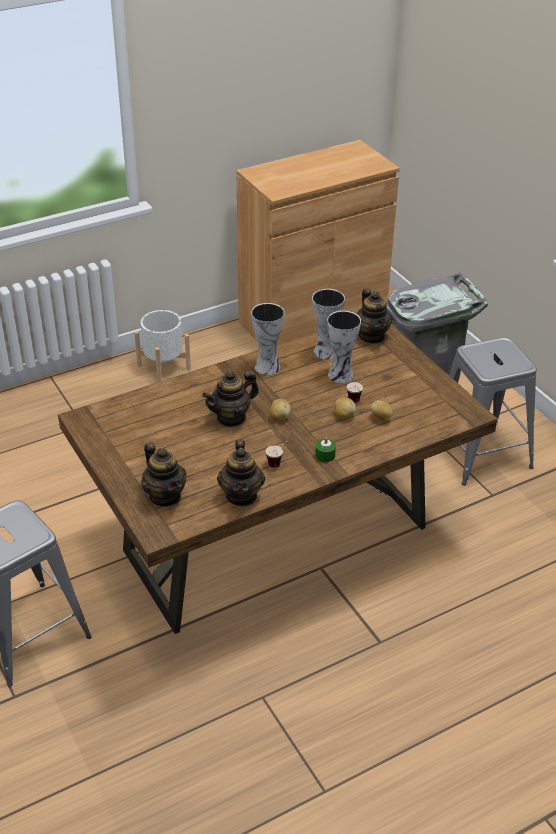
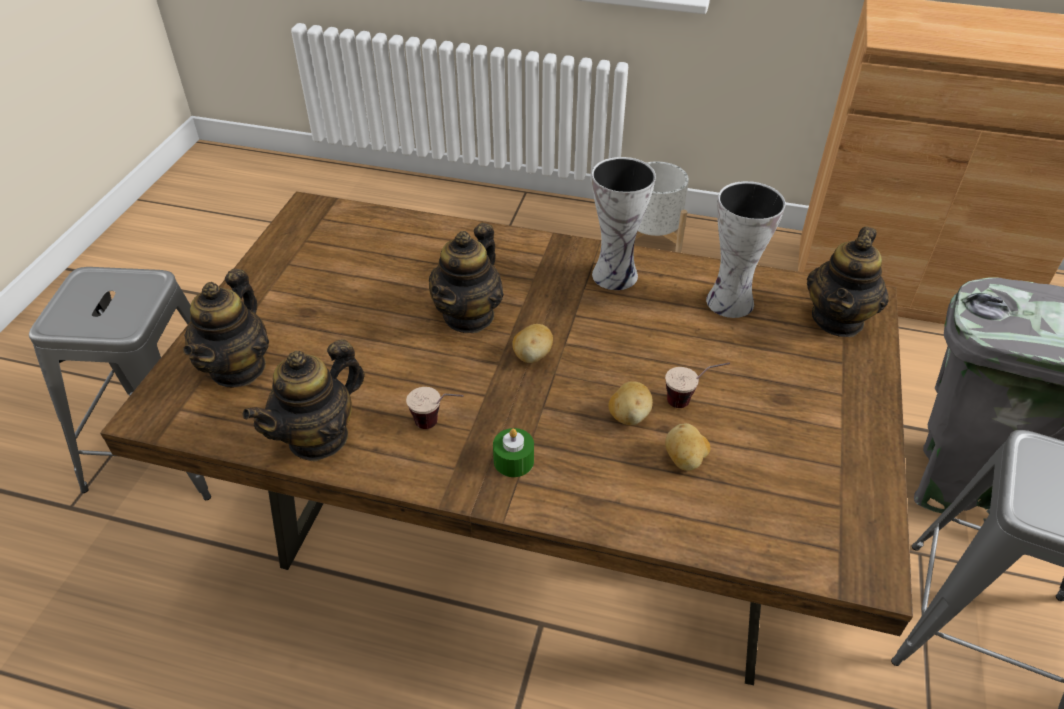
camera: 45 degrees right, 5 degrees up
teapot [202,371,259,427] -> teapot turned 75 degrees counterclockwise [429,223,504,333]
vase [327,311,361,383] -> none

